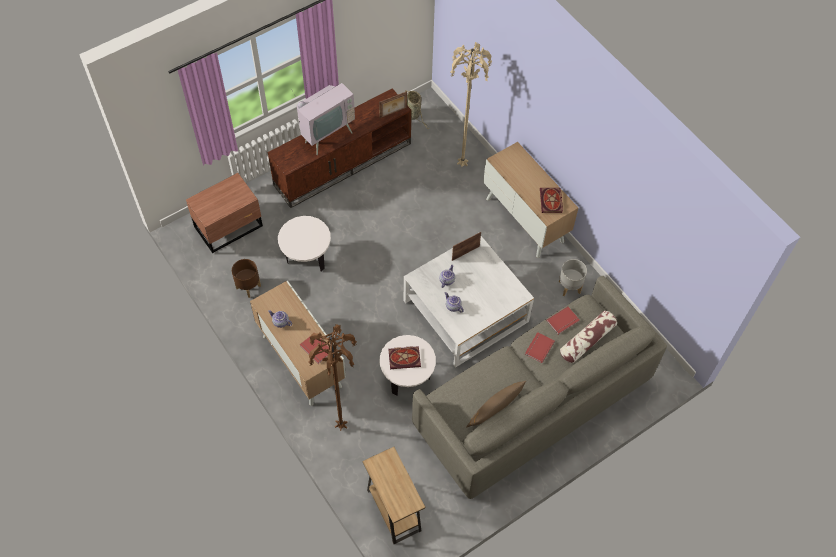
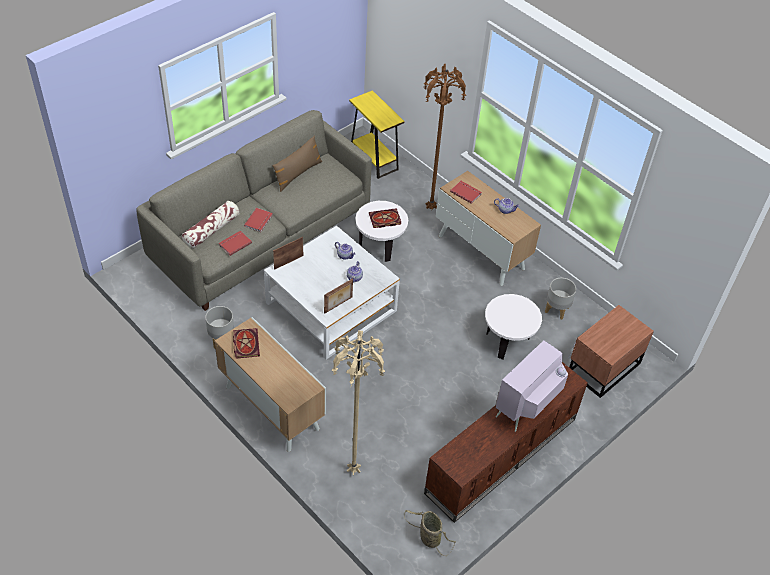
camera: 170 degrees right, 10 degrees down
brown planter [232,259,261,298] -> grey planter [545,278,576,320]
brown side table [362,447,425,544] -> yellow side table [349,90,405,179]
picture frame [379,91,407,118] -> picture frame moved to [273,237,303,270]

